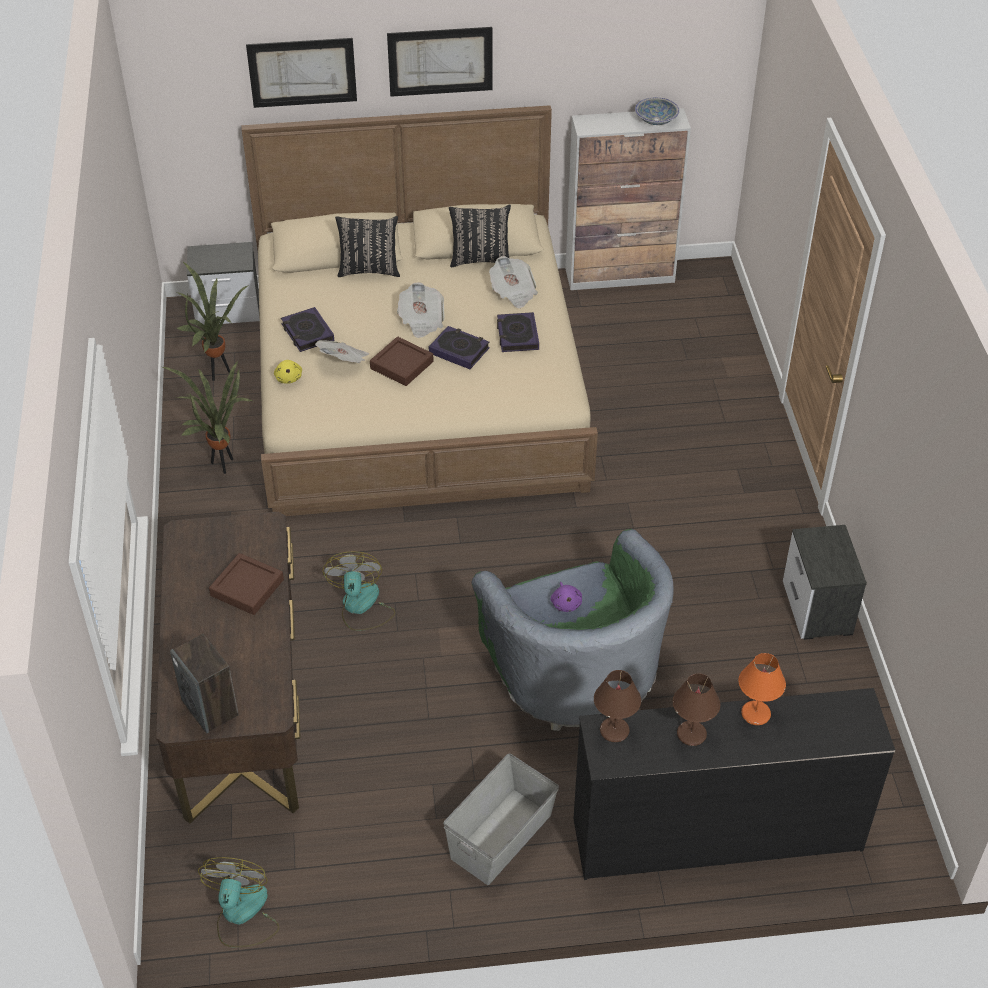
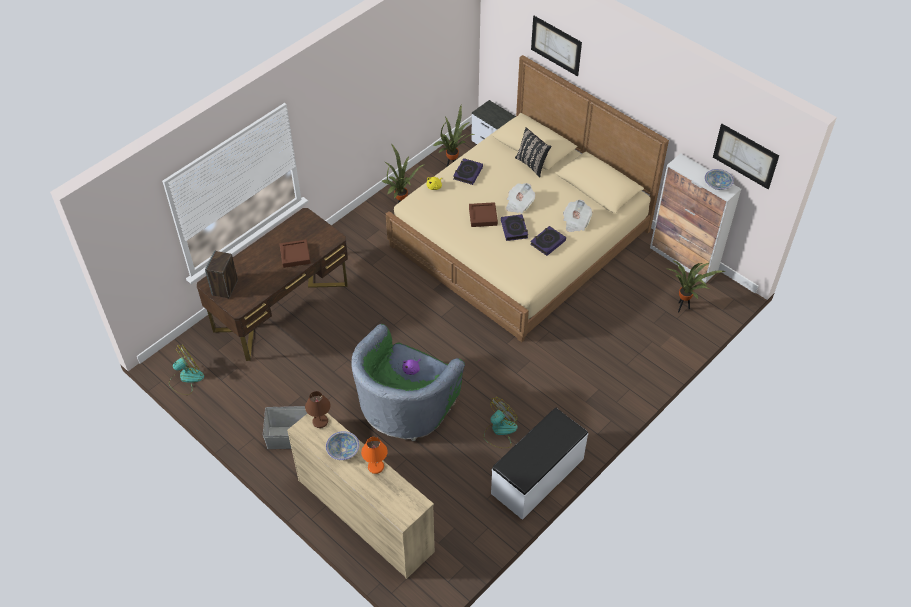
camera: 50 degrees right, 5 degrees up
newspaper [315,340,369,363] -> none
fan [323,551,395,631] -> fan moved to [483,397,518,448]
picture [387,27,493,97] -> picture moved to [713,124,779,189]
black pillow [449,204,511,267] -> none
black dresser [573,688,895,880] -> beige dresser [287,413,435,579]
brown table lamp [673,673,720,746] -> bowl [326,431,359,460]
nightstand [783,525,867,640] -> white bench [491,408,588,520]
none -> potted plant [665,261,725,312]

